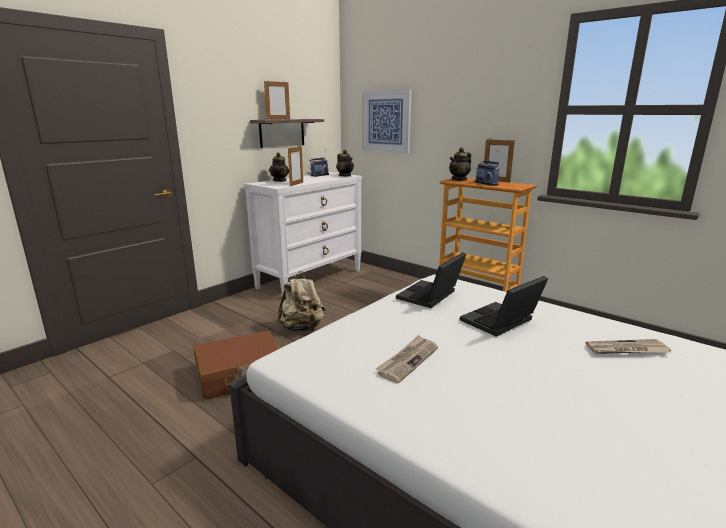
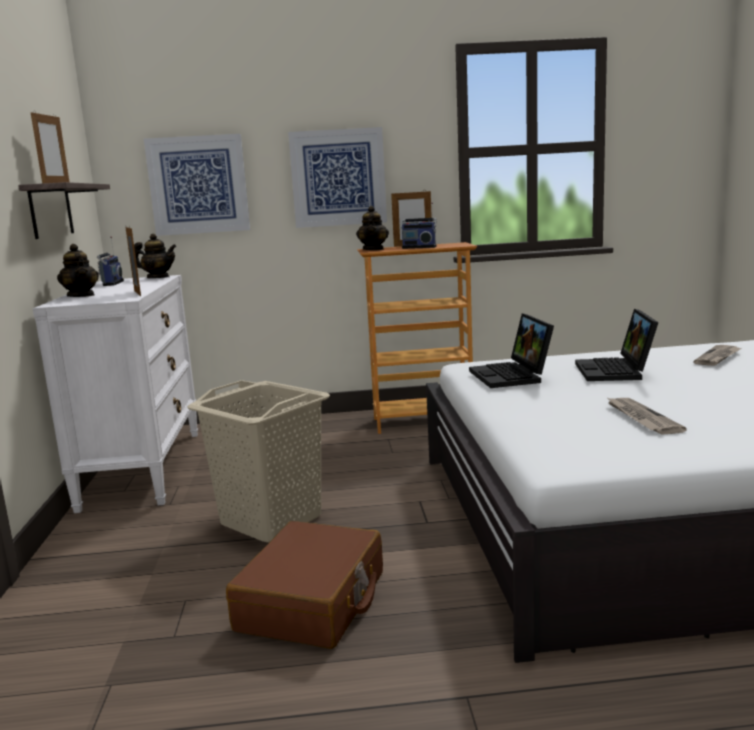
camera: 45 degrees left, 5 degrees down
beige backpack [276,271,325,332] -> beige laundry basket [187,380,330,543]
none -> picture [288,127,387,228]

